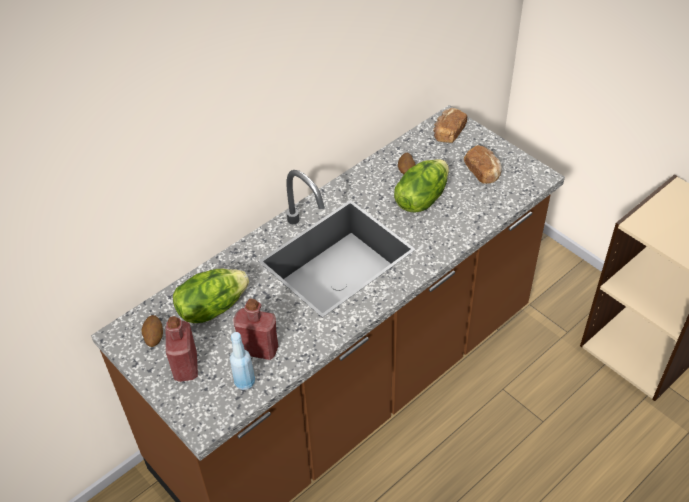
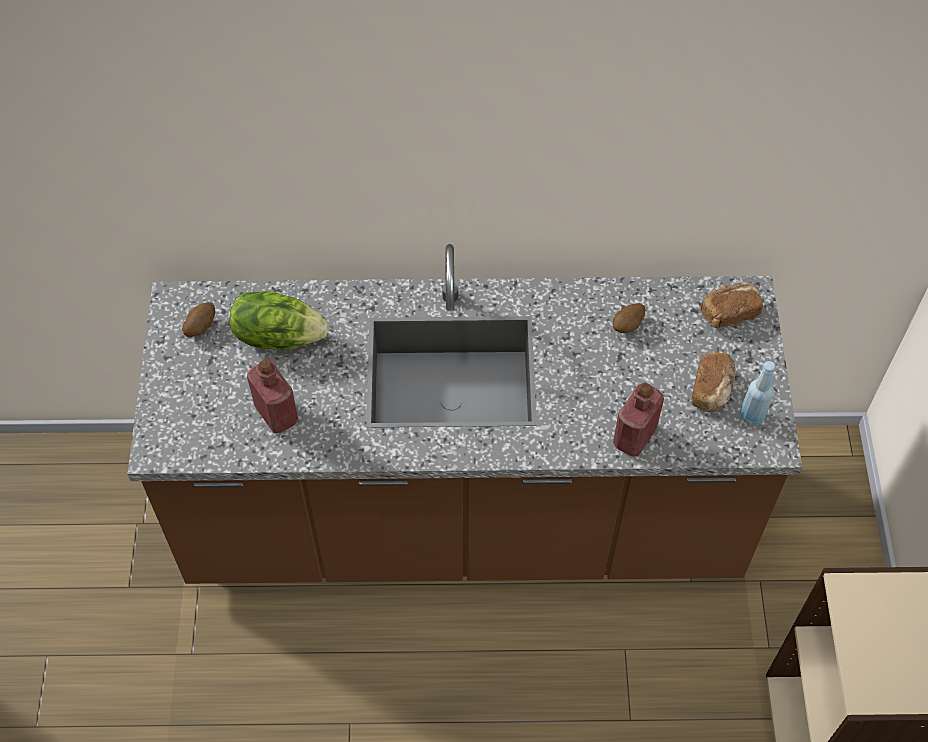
camera: 40 degrees right, 10 degrees up
red bottle [166,316,198,382] -> red bottle moved to [613,382,664,456]
blue bottle [230,332,255,390] -> blue bottle moved to [740,361,776,426]
lettuce [394,159,449,213] -> none

